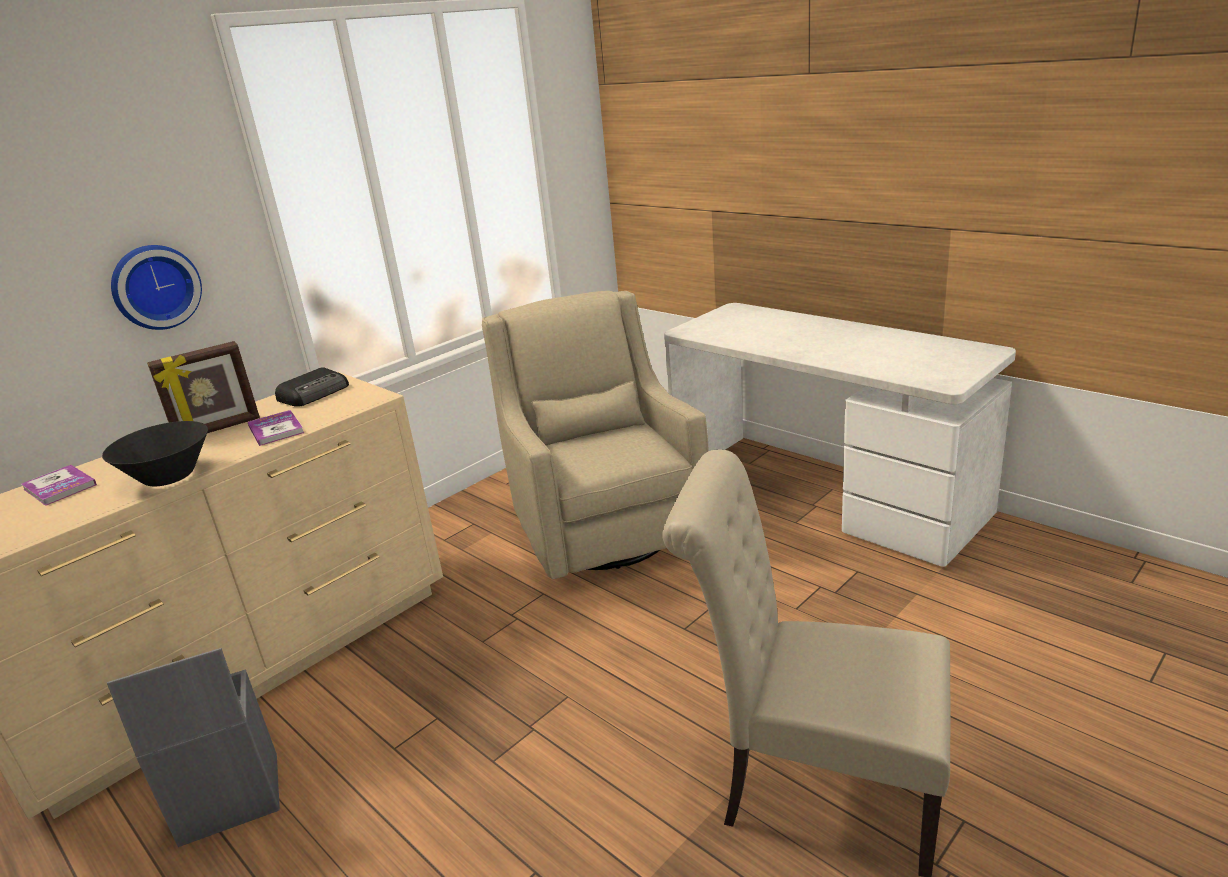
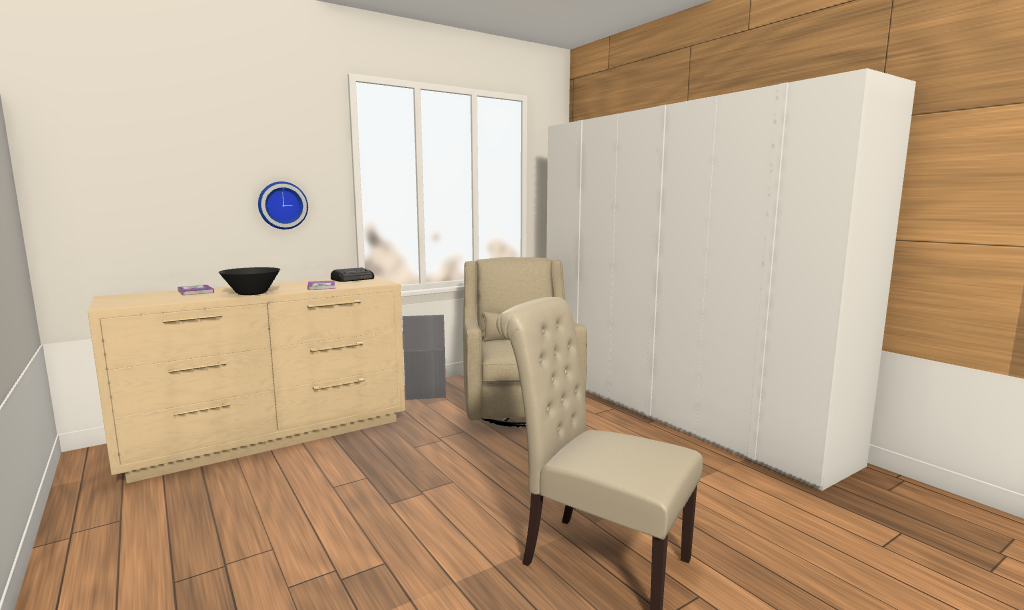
camera: 10 degrees right, 15 degrees down
grey storage box [107,648,280,847] -> grey storage box moved to [403,315,446,400]
picture frame [147,341,260,433] -> none
white desk [664,303,1016,567] -> white wardrobe [546,68,916,491]

